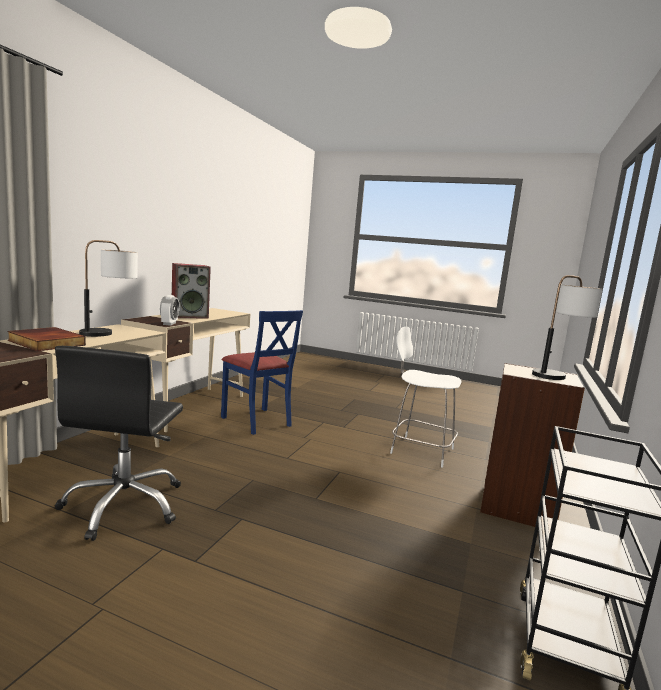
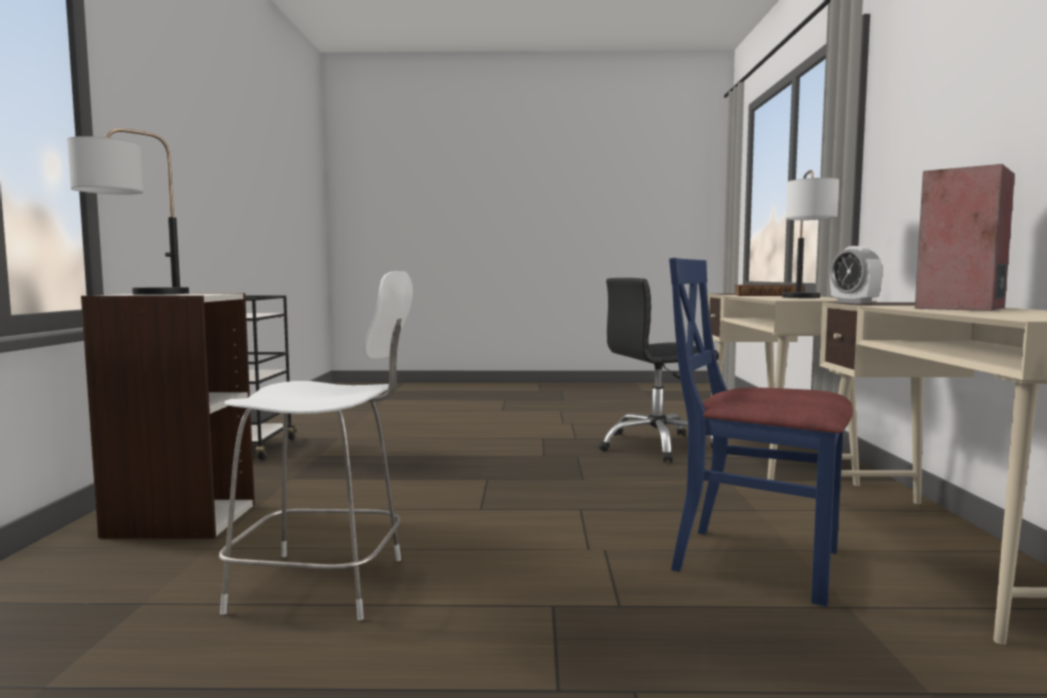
camera: 160 degrees right, 5 degrees down
black office chair [55,346,183,541] -> black office chair turned 90 degrees counterclockwise [598,278,719,462]

